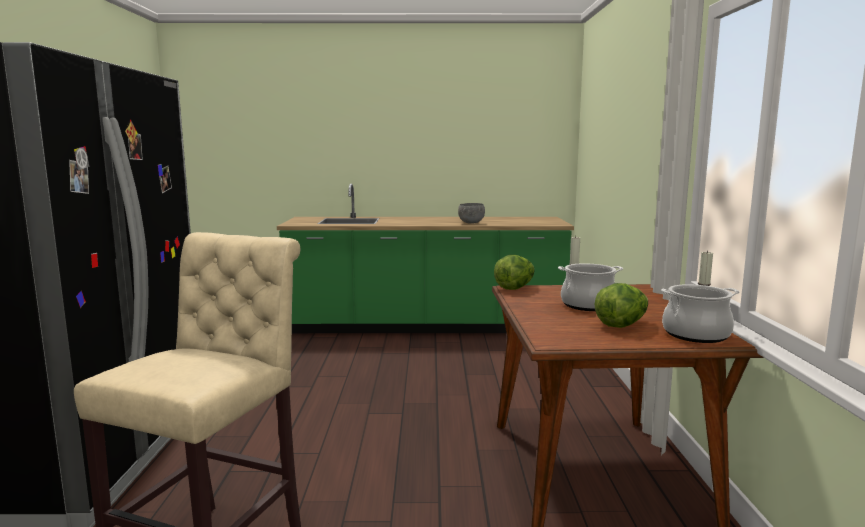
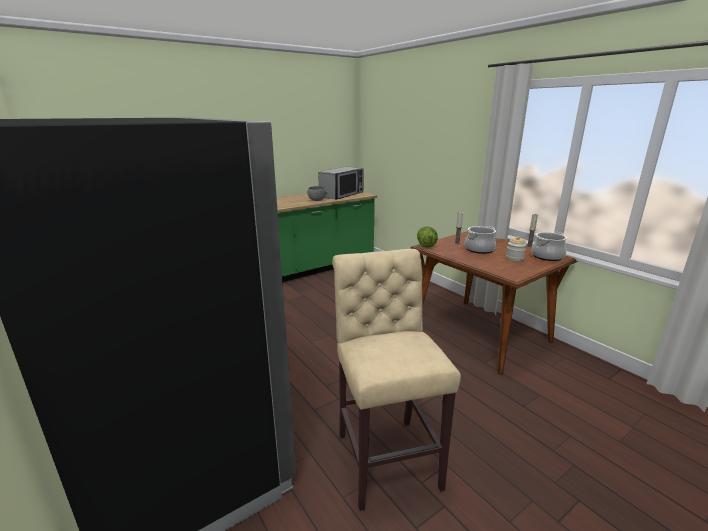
camera: 35 degrees left, 10 degrees up
lettuce [595,283,648,328] -> jar [506,236,526,261]
none -> microwave [318,167,364,200]

